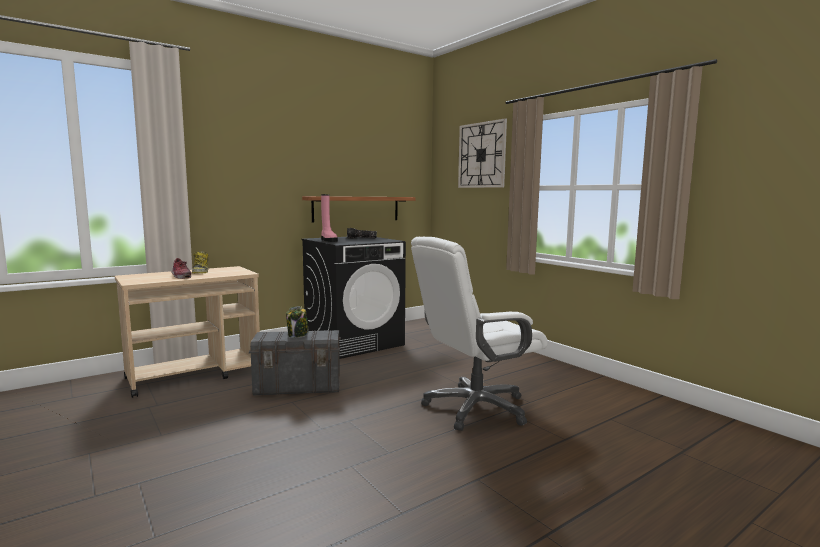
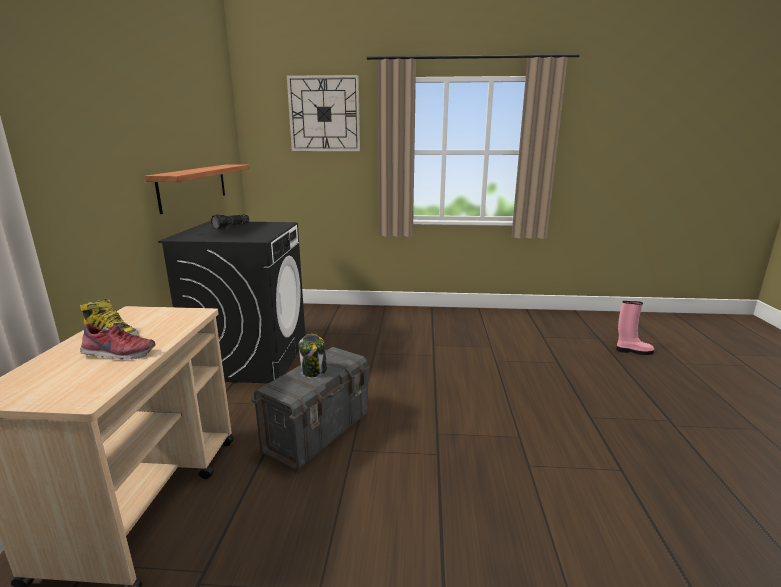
camera: 50 degrees left, 10 degrees up
pink boot [321,194,338,242] -> pink boot moved to [616,301,654,355]
white office chair [411,237,548,431] -> none

